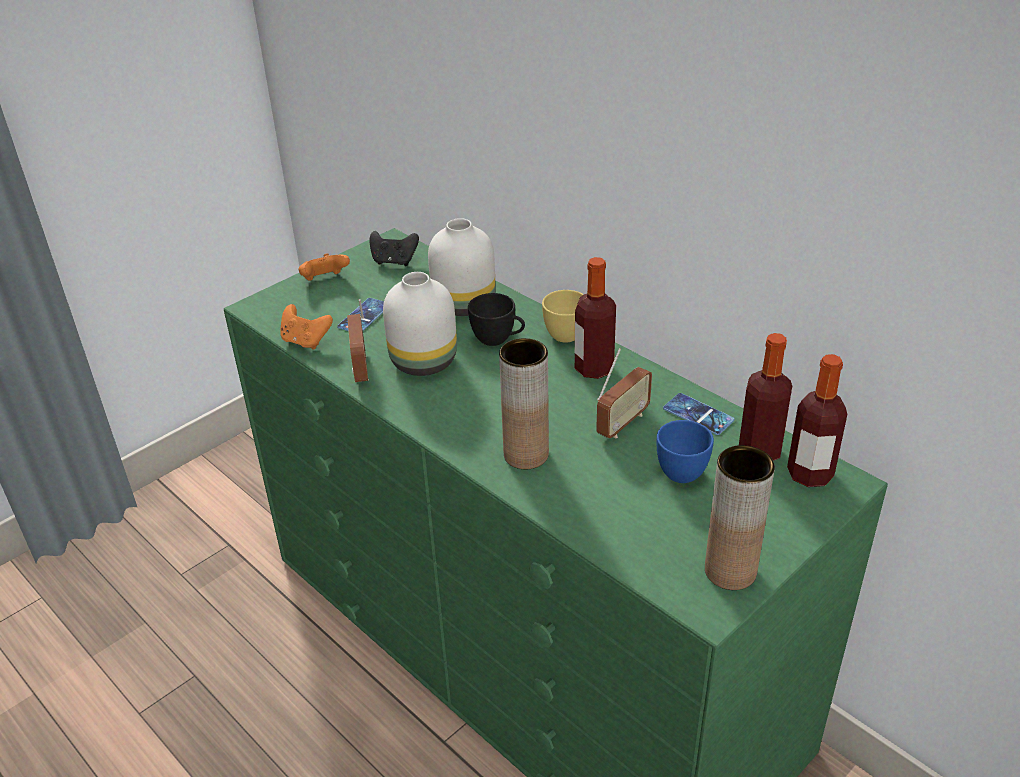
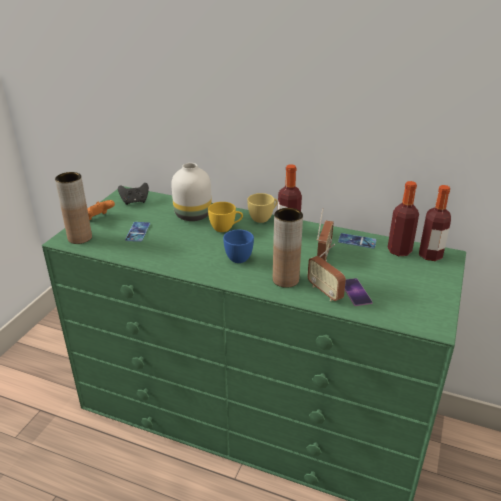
camera: 25 degrees left, 5 degrees down
orange game controller [280,304,333,349] -> none
radio [347,299,369,382] -> radio moved to [308,244,346,301]
white vase [383,272,457,376] -> none
black cup [468,293,525,346] -> yellow cup [208,202,243,232]
blue cup [657,420,714,483] -> blue cup moved to [223,230,254,263]
brown vase [705,445,775,590] -> brown vase moved to [55,172,92,244]
none -> phone [345,278,372,306]

